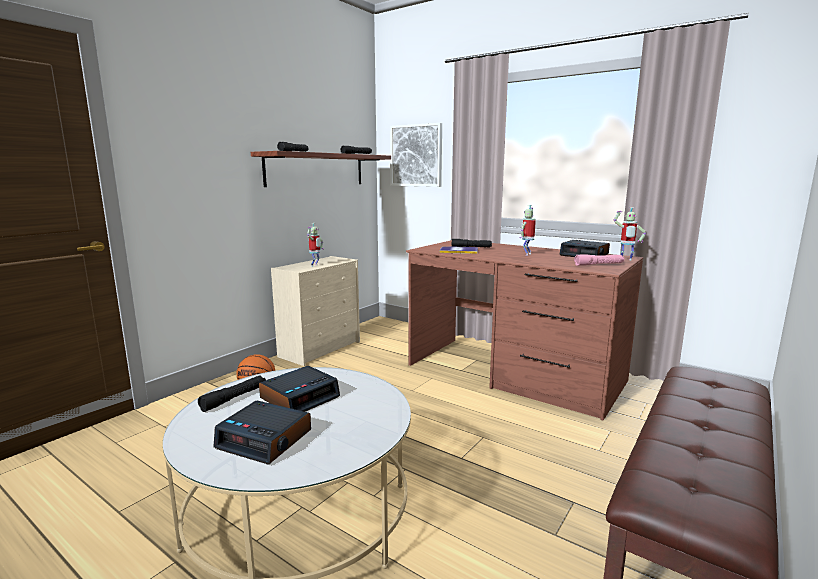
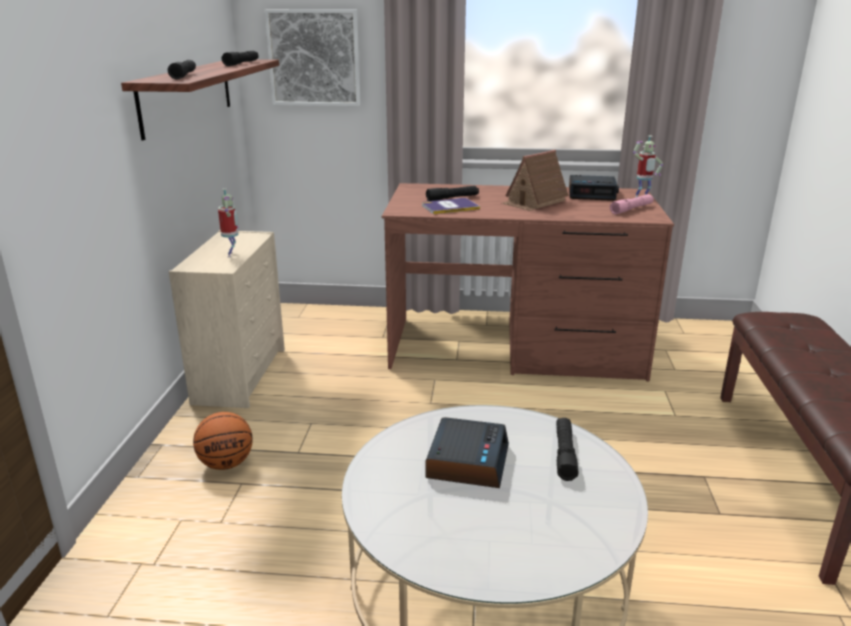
camera: 30 degrees left, 10 degrees up
black flashlight [198,375,266,412] -> black flashlight moved to [556,418,578,481]
alarm clock [213,401,311,465] -> none
toy robot [520,205,536,256] -> toy house [502,150,569,211]

